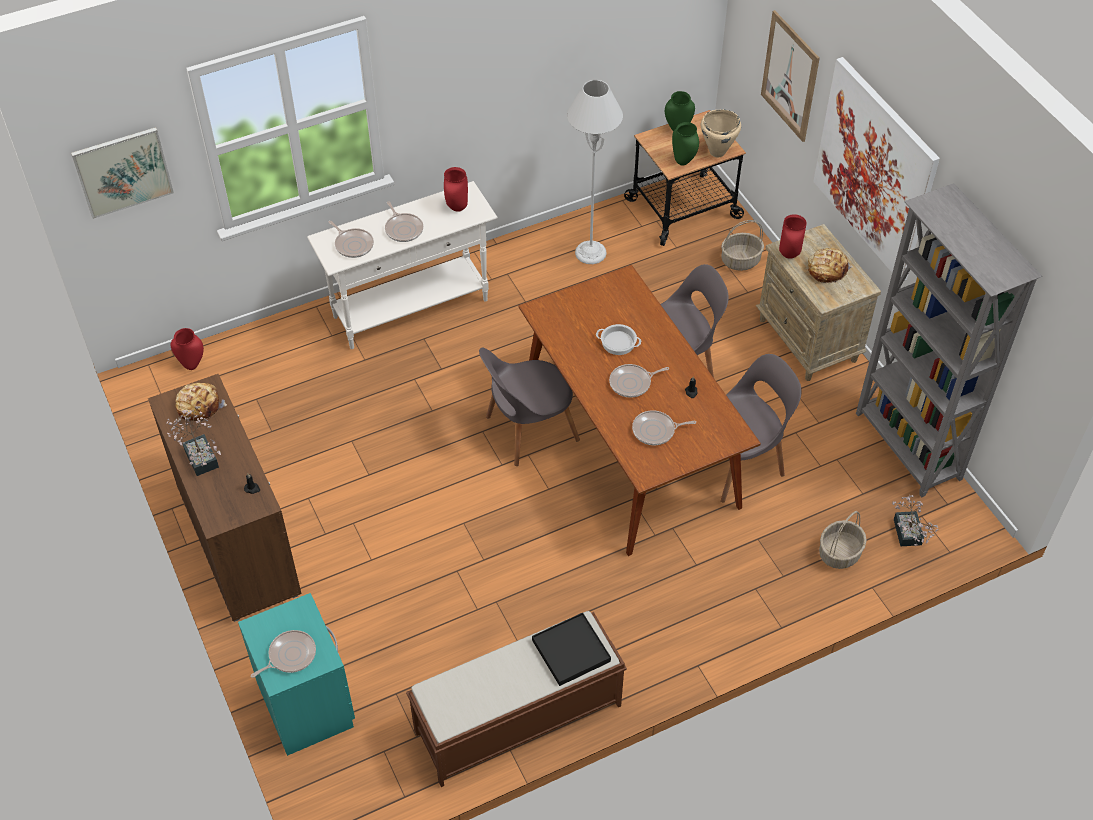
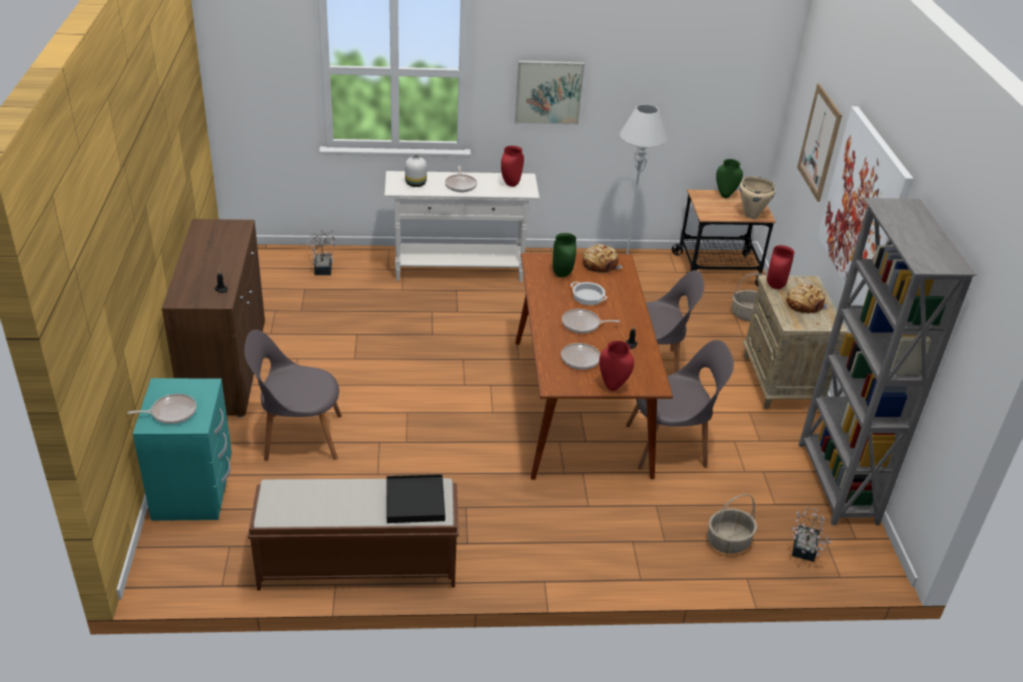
camera: 20 degrees right, 15 degrees down
picture [71,127,174,219] -> picture moved to [515,61,585,125]
potted plant [166,406,221,476] -> potted plant moved to [307,229,336,275]
red vase [171,328,204,370] -> red vase moved to [599,341,634,391]
bread [175,383,227,422] -> bread moved to [583,244,622,273]
frying pan [329,221,374,258] -> white vase [405,154,427,187]
grey chair [479,347,580,466] -> grey chair moved to [244,330,342,461]
green vase [672,122,699,166] -> green vase moved to [553,233,576,277]

